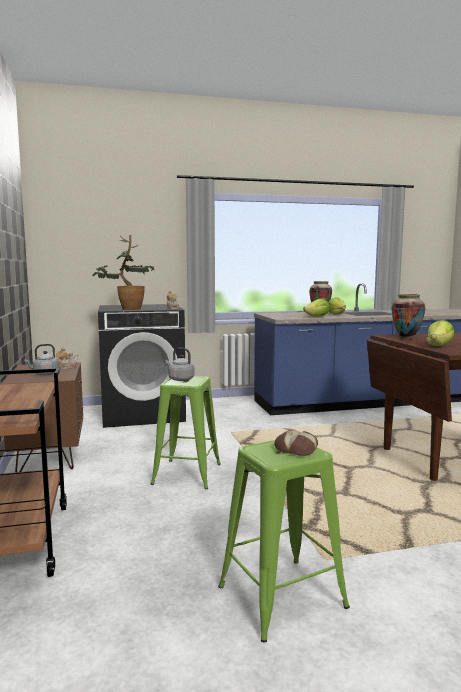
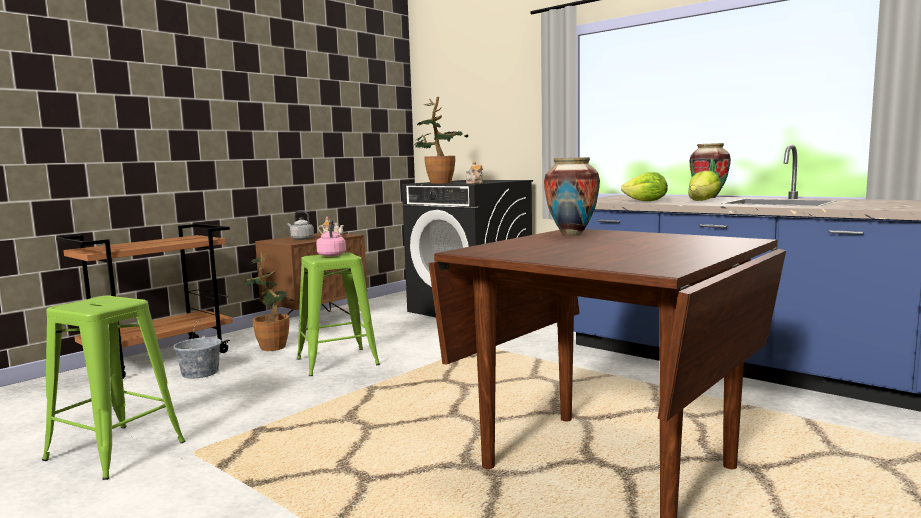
camera: 55 degrees right, 0 degrees up
grey kettle [165,348,194,381] -> pink kettle [316,220,346,257]
bread [274,429,318,456] -> none
lettuce [427,320,454,346] -> none
none -> grey bucket [173,320,222,378]
none -> potted plant [245,252,294,351]

